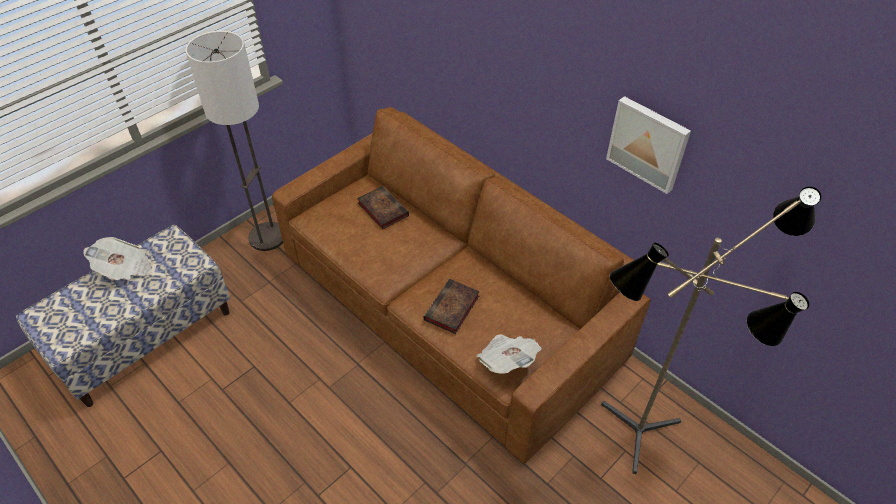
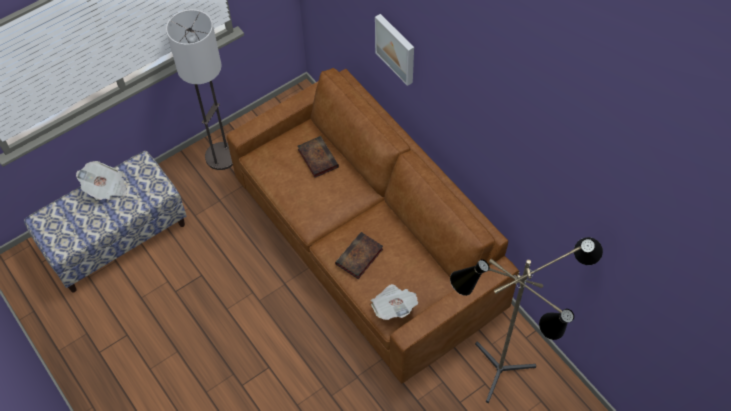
camera: 10 degrees right, 10 degrees up
picture [606,96,691,194] -> picture moved to [375,14,414,86]

